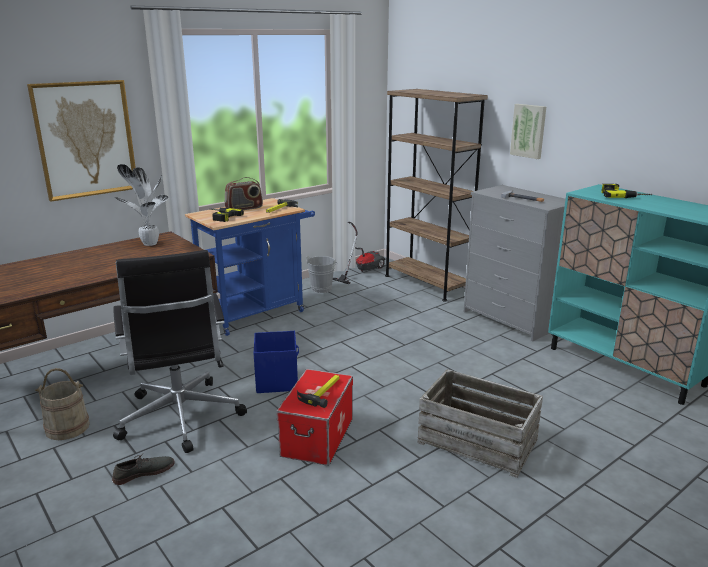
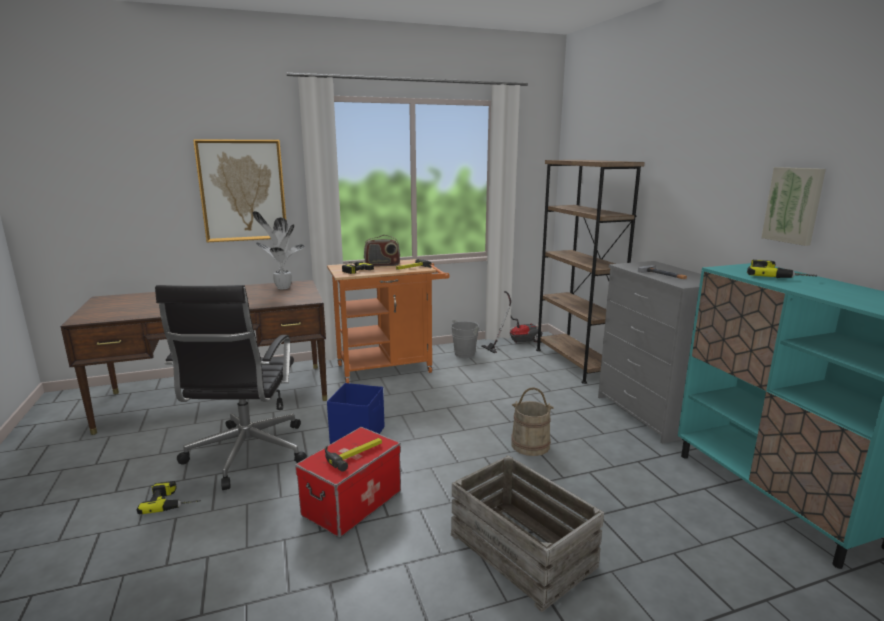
camera: 20 degrees right, 5 degrees down
beige bucket [35,368,90,440] -> beige bucket moved to [511,387,554,456]
grey shoe [112,453,175,485] -> power drill [137,481,201,515]
blue cart [185,198,315,336] -> orange cart [327,259,450,383]
picture [510,104,546,159] -> picture moved to [761,167,826,246]

